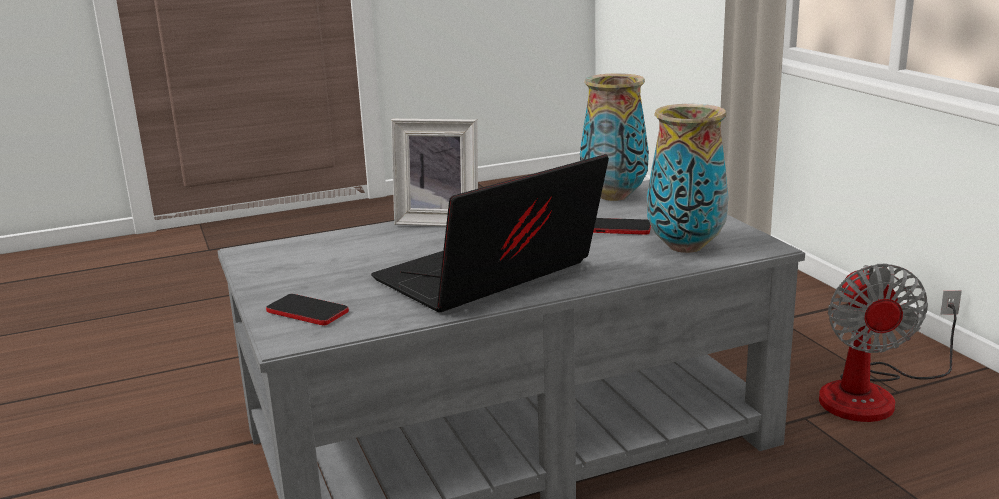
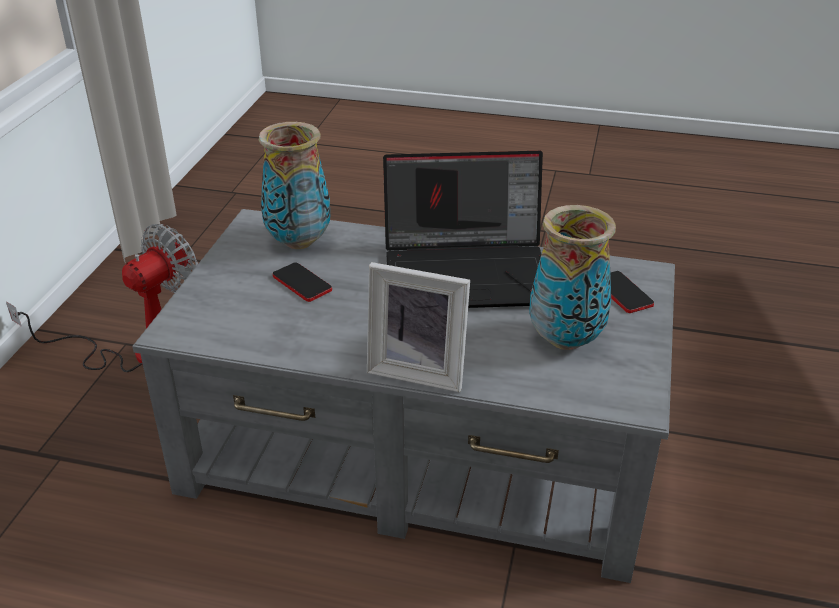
camera: 145 degrees left, 15 degrees up
picture frame [391,119,478,226] -> picture frame turned 150 degrees clockwise [367,262,470,392]
vase [580,73,649,201] -> vase moved to [529,205,616,350]

